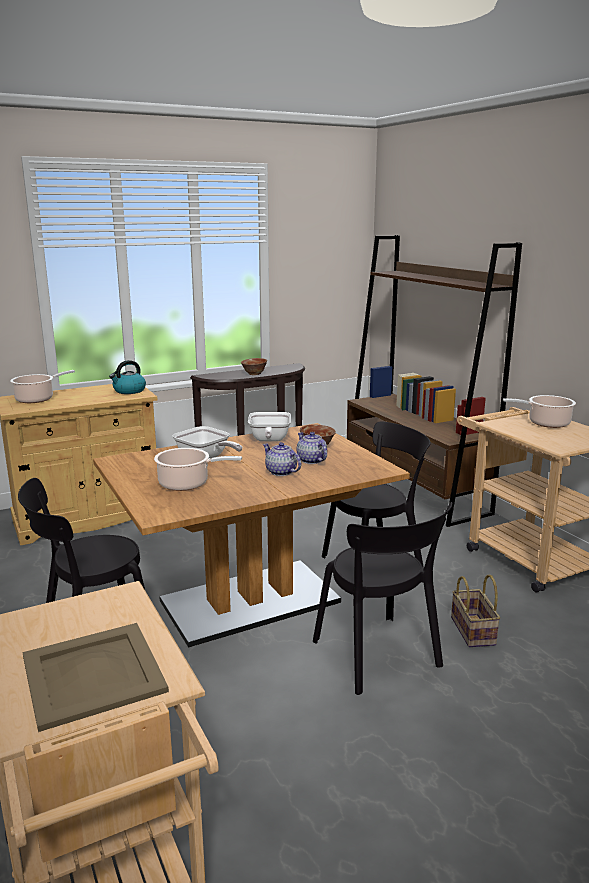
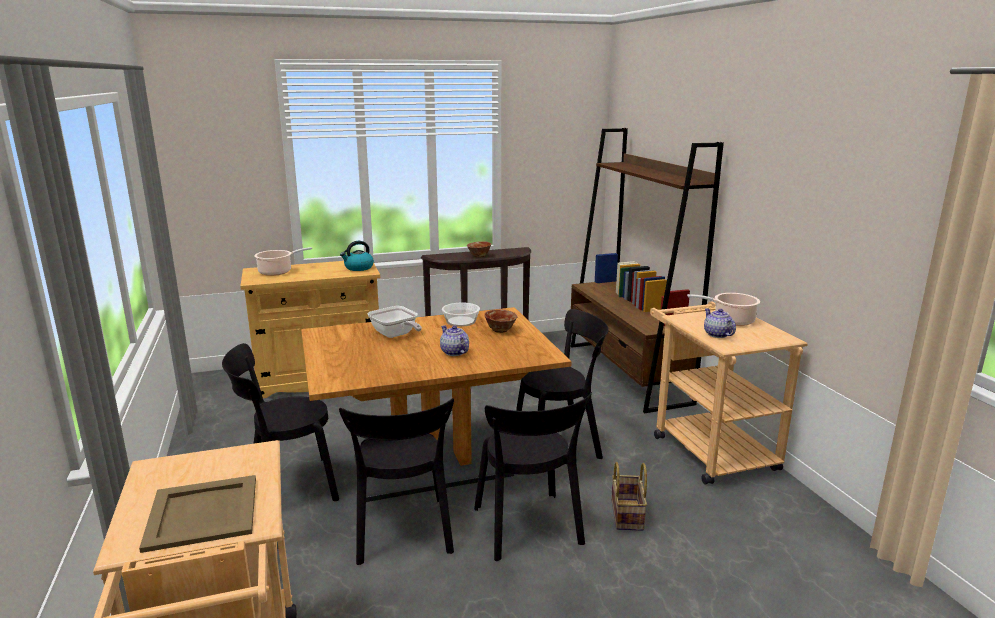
camera: 10 degrees right, 0 degrees up
cooking pot [154,448,242,491] -> none
frying pan [248,412,291,442] -> bowl [442,303,480,327]
teapot [297,432,327,464] -> teapot moved to [704,308,736,338]
none -> black chair [339,398,454,565]

